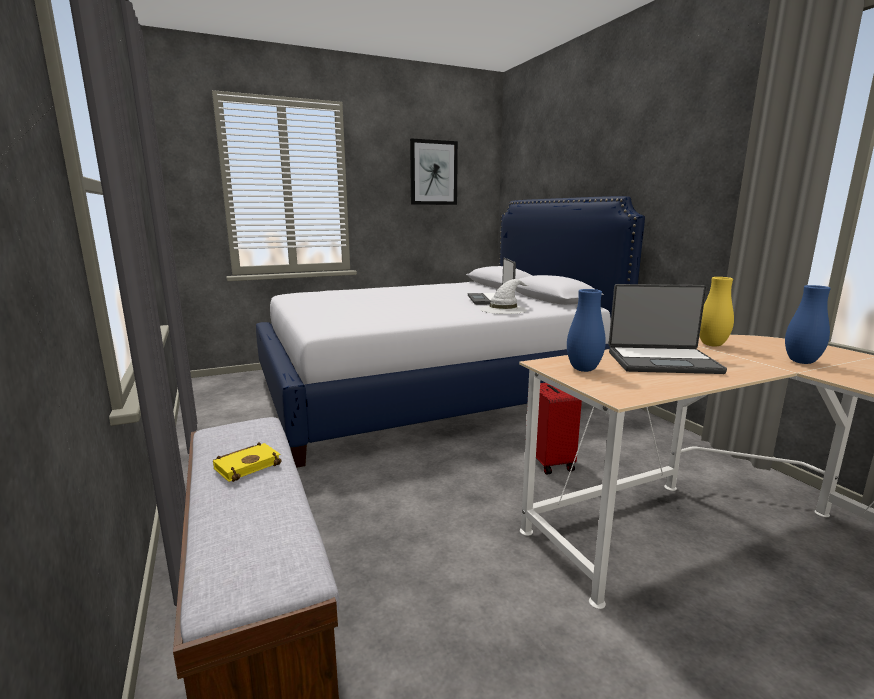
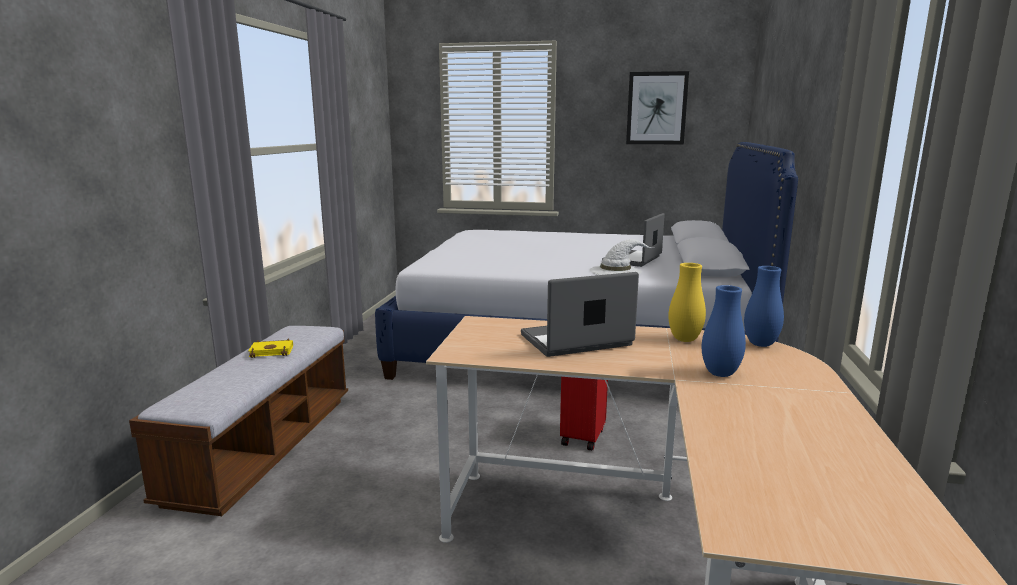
camera: 35 degrees right, 0 degrees up
blue vase [567,289,606,372] -> blue vase moved to [744,266,784,347]
laptop [609,284,727,374] -> laptop turned 120 degrees clockwise [521,272,639,357]

